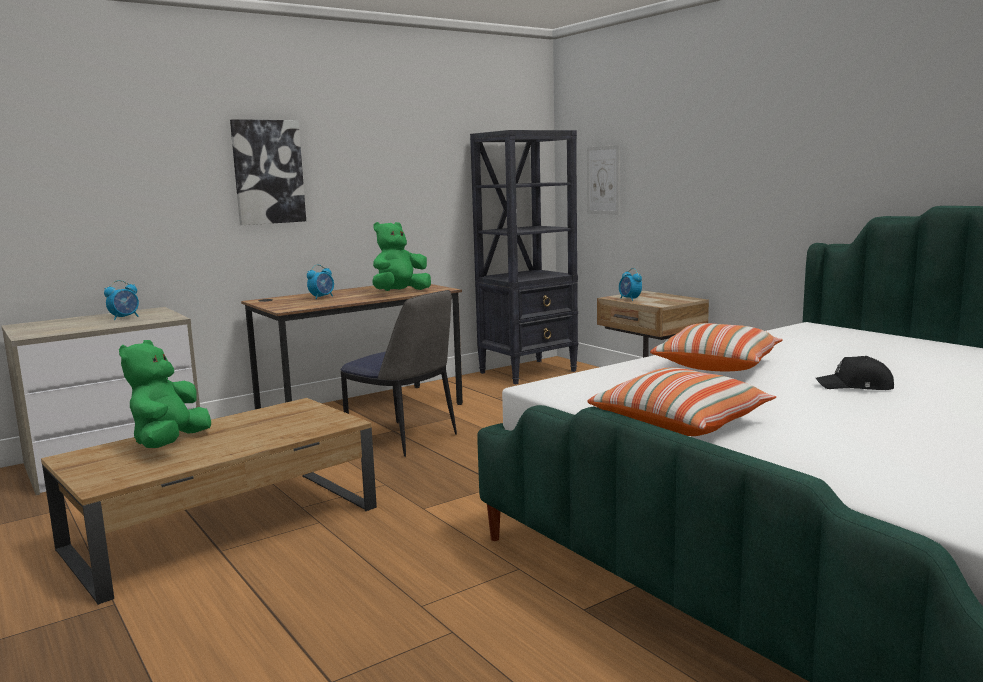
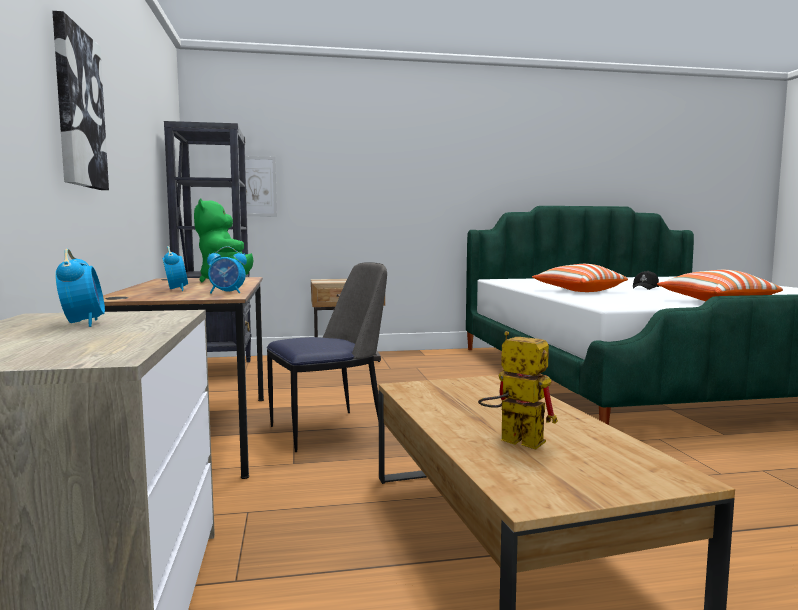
camera: 65 degrees left, 5 degrees down
green plush toy [119,340,211,448] -> toy robot [478,331,558,450]
alarm clock [619,268,642,301] -> alarm clock moved to [207,246,247,293]

